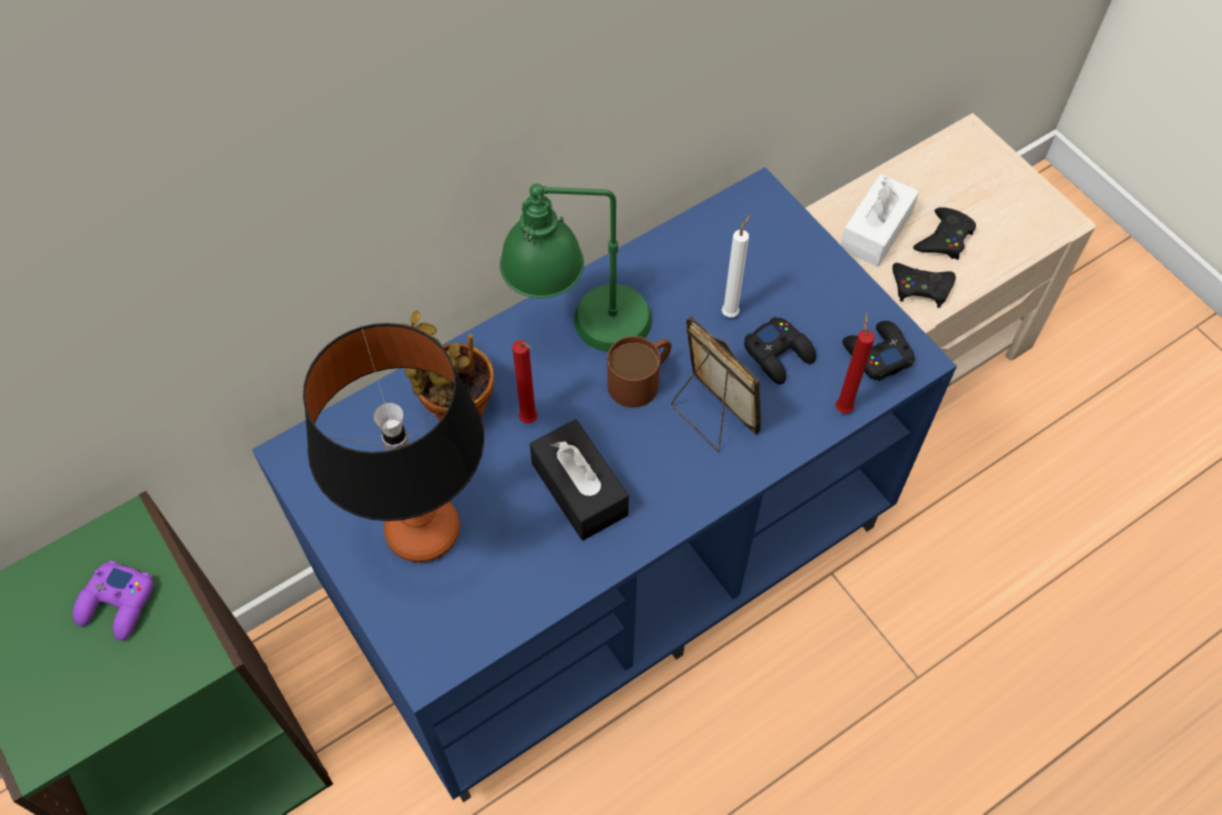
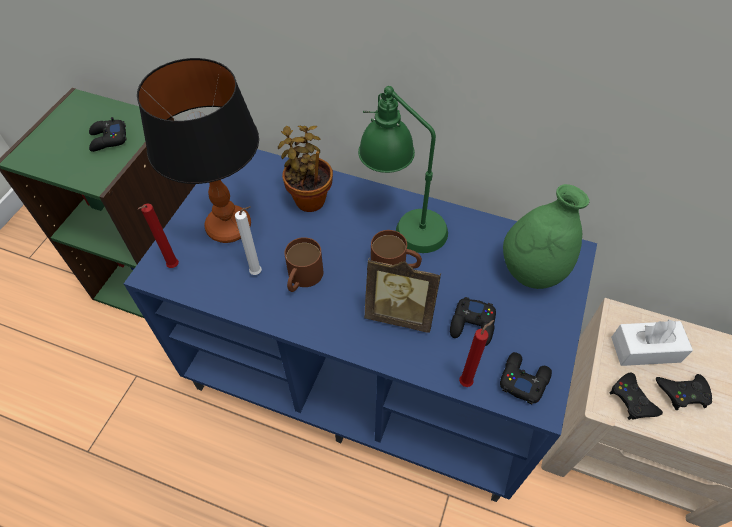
camera: 55 degrees right, 5 degrees down
purple game controller [73,560,153,641] -> black game controller [89,117,127,152]
red candle [512,340,538,424] -> red candle moved to [138,204,179,268]
black tissue box [530,419,629,541] -> brown mug [284,237,323,292]
picture frame [671,316,761,451] -> picture frame turned 90 degrees clockwise [364,259,441,333]
white candle [722,215,751,317] -> white candle moved to [235,206,262,275]
none -> green vase [503,184,589,289]

